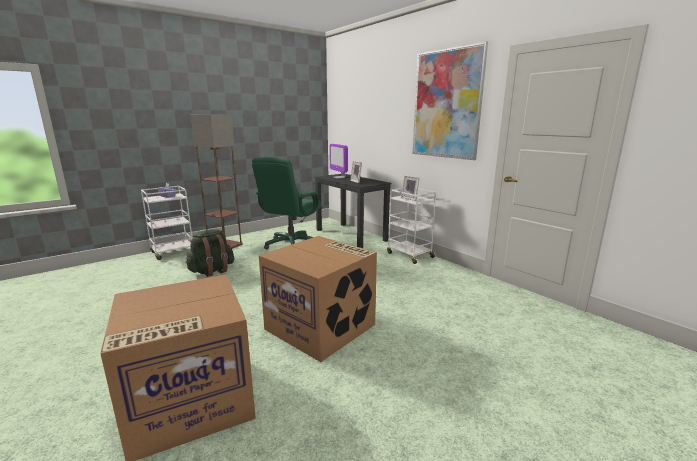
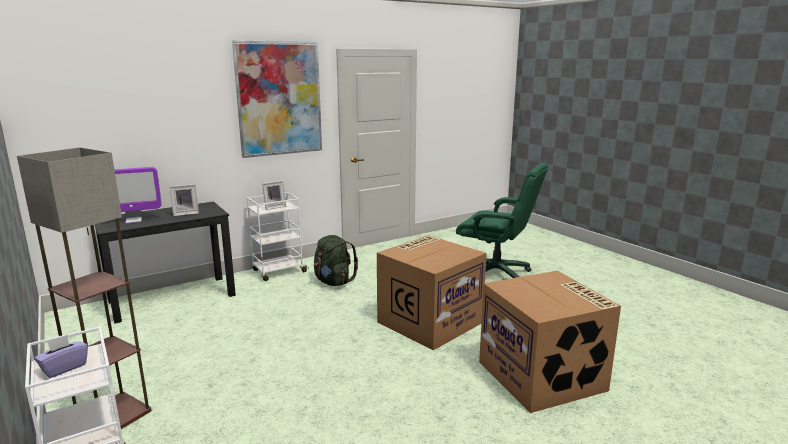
camera: 85 degrees left, 0 degrees up
green backpack [185,229,234,277] -> green backpack moved to [314,235,358,286]
green office chair [252,157,321,249] -> green office chair moved to [456,162,548,278]

